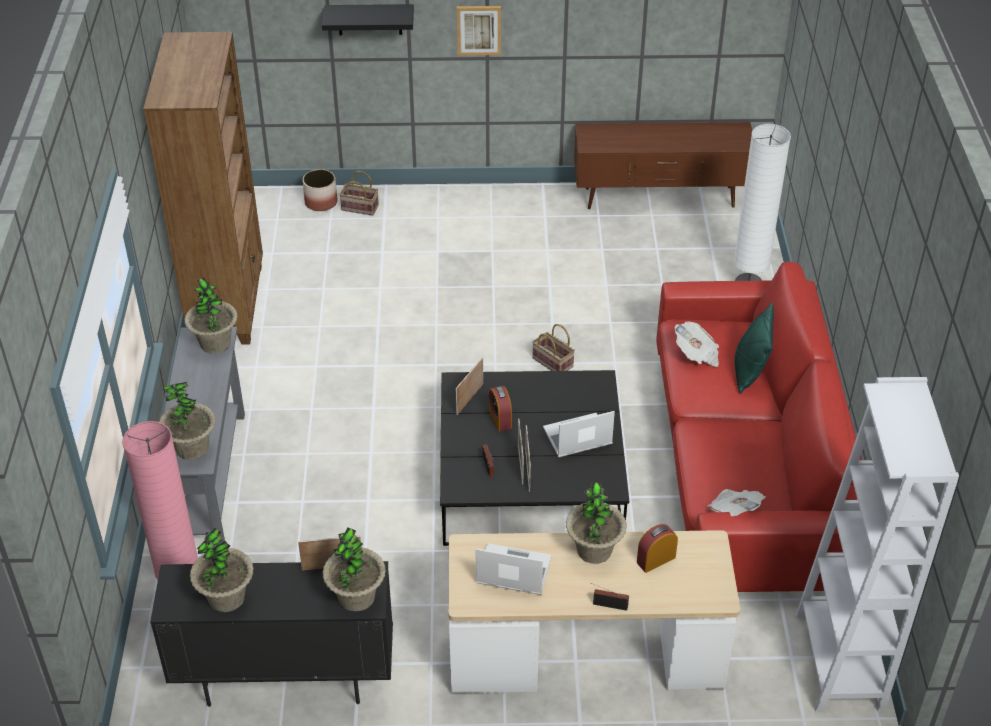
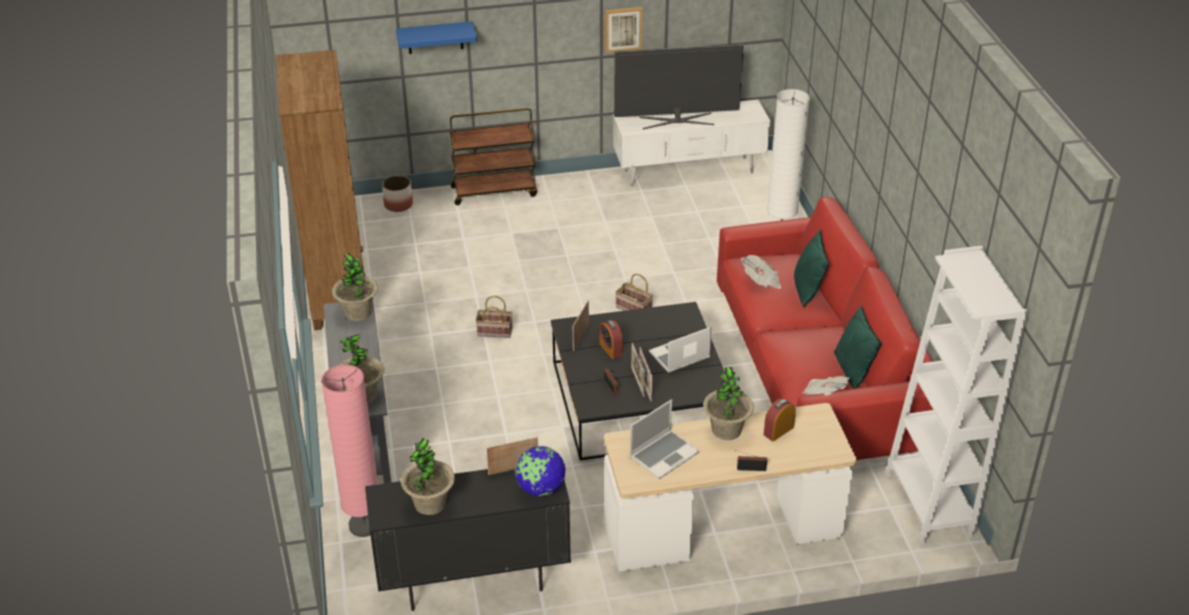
camera: 10 degrees left, 5 degrees down
black shelf [322,4,414,35] -> blue shelf [396,21,477,54]
potted plant [323,527,386,612] -> globe [515,446,566,497]
basket [339,171,379,216] -> basket moved to [476,296,512,338]
picture [457,6,501,55] -> picture moved to [605,7,643,53]
laptop [476,543,552,595] -> laptop turned 135 degrees clockwise [630,399,699,479]
brown tv stand [574,122,752,209] -> white tv stand [613,100,771,187]
none -> brown cart [450,108,537,205]
none -> television [614,44,744,130]
none -> green pillow [834,305,882,389]

